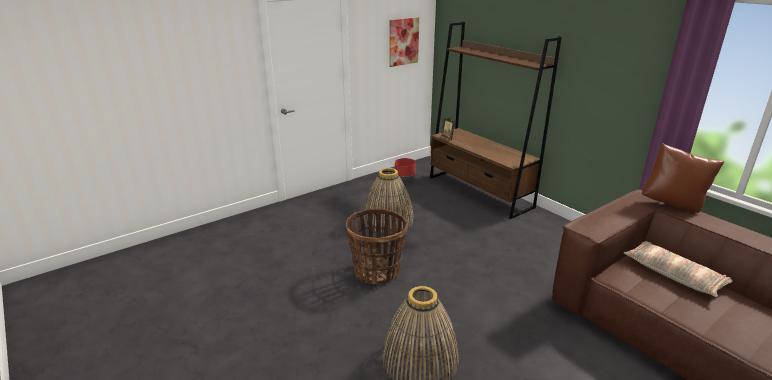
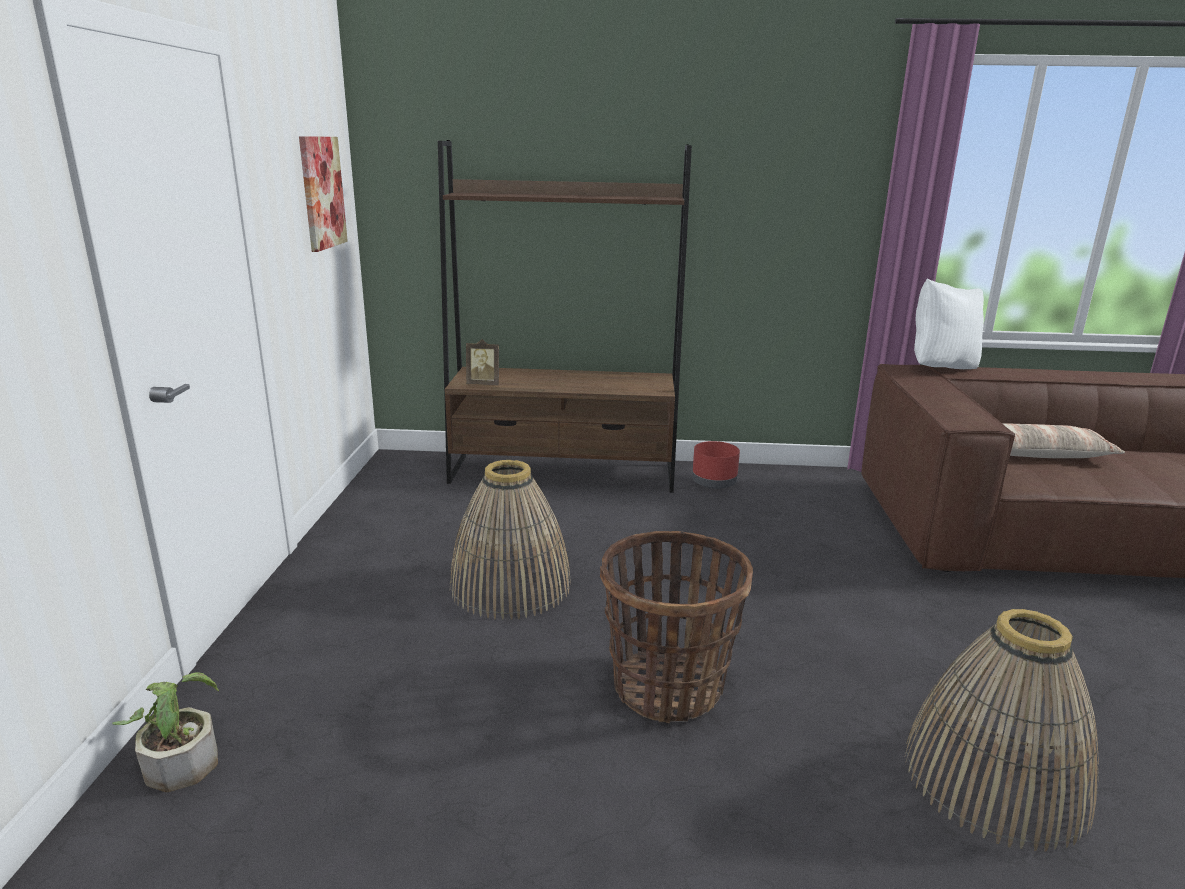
camera: 50 degrees left, 5 degrees down
red planter [395,158,416,180] -> red planter moved to [692,441,740,489]
brown pillow [642,143,724,213] -> white pillow [914,279,984,369]
none -> potted plant [112,672,219,792]

